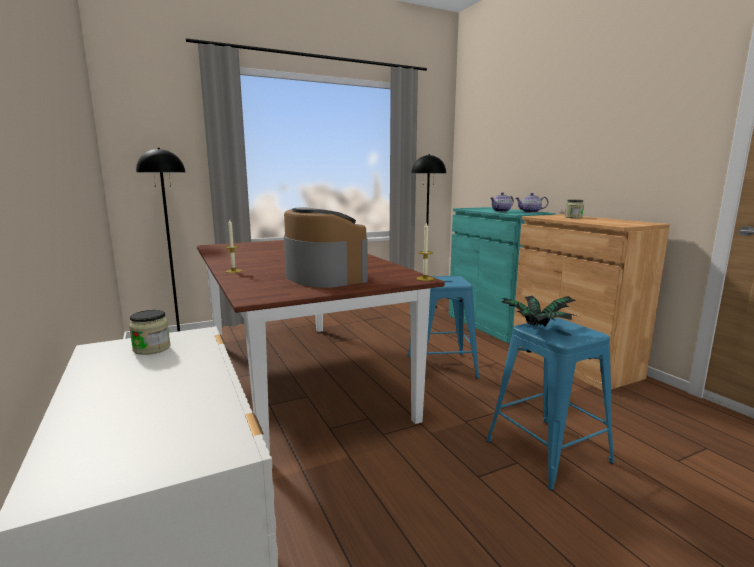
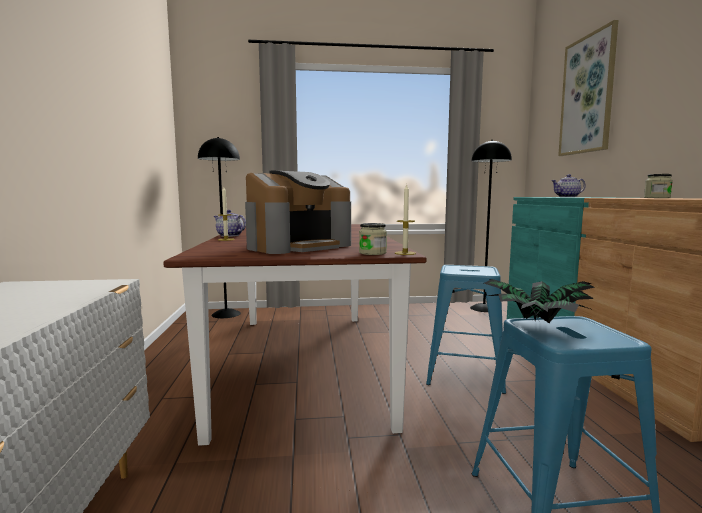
camera: 20 degrees right, 5 degrees down
jar [129,310,170,355] -> jar moved to [359,223,387,255]
coffee machine [284,208,368,288] -> coffee machine turned 60 degrees clockwise [245,171,351,254]
teapot [516,193,549,213] -> teapot moved to [214,210,246,237]
none -> picture [558,20,618,156]

